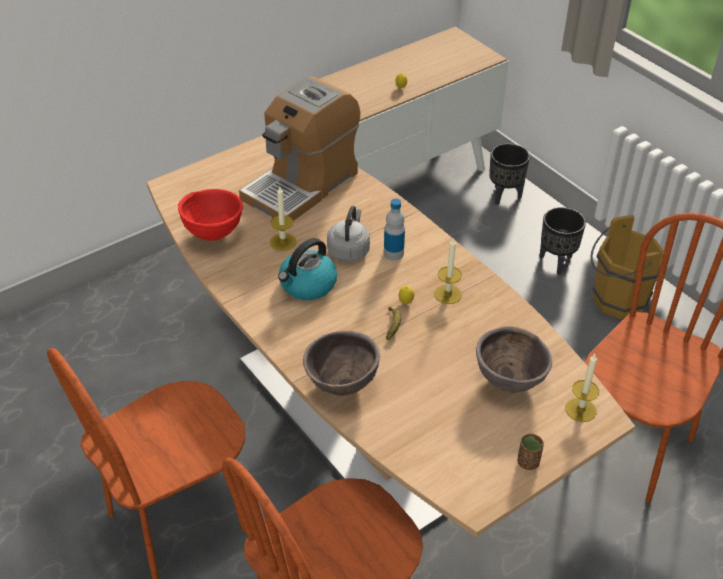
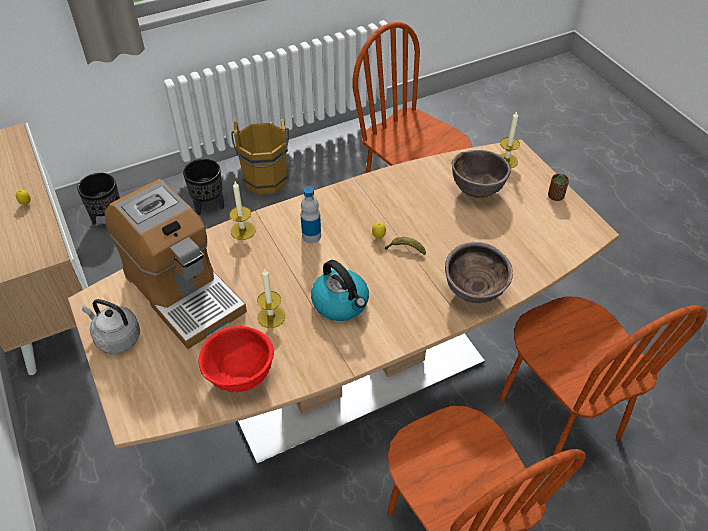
camera: 80 degrees left, 5 degrees up
grey kettle [327,206,370,262] -> grey kettle moved to [82,299,140,354]
candle [434,239,462,304] -> candle moved to [229,182,256,240]

